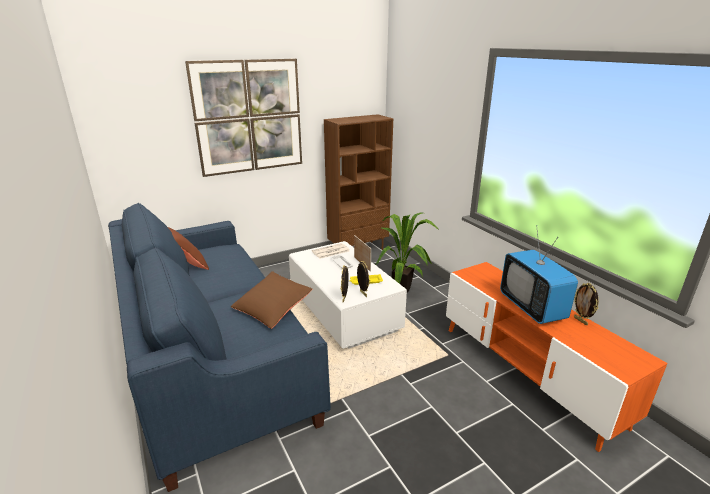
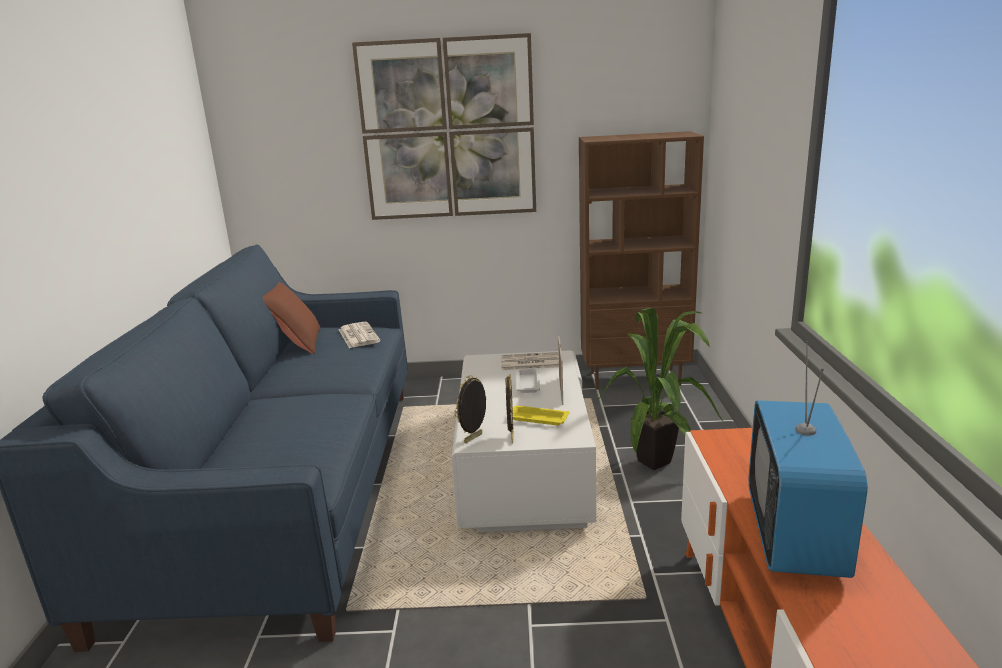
camera: 30 degrees right, 5 degrees down
brown pillow [231,271,312,329] -> none
picture frame [574,283,599,325] -> none
none -> newspaper [339,322,380,348]

